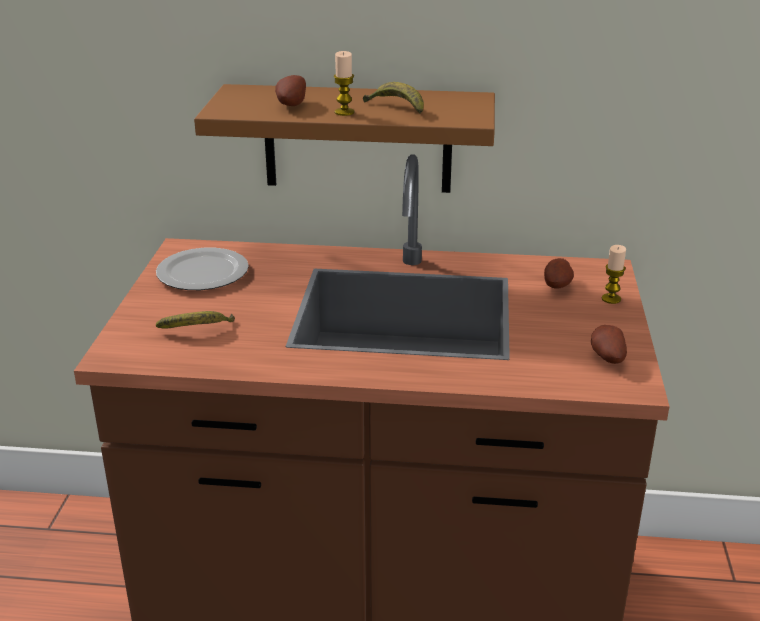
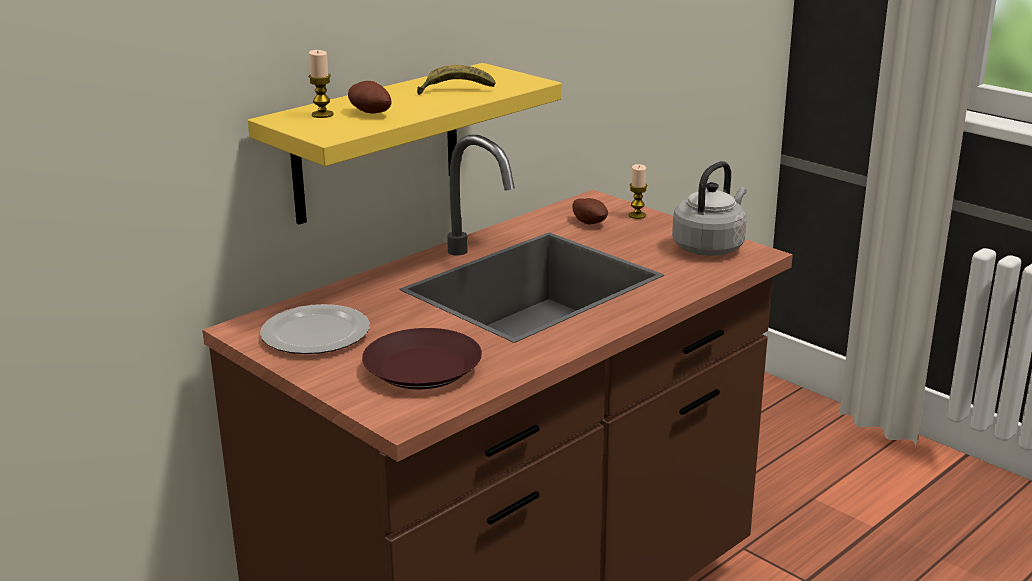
camera: 50 degrees left, 5 degrees down
banana [156,311,235,329] -> brown plate [362,328,482,389]
brown shelf [194,84,495,193] -> yellow shelf [248,63,562,225]
candle [334,51,354,116] -> candle moved to [308,50,333,118]
potato [591,325,627,364] -> grey kettle [672,161,747,256]

